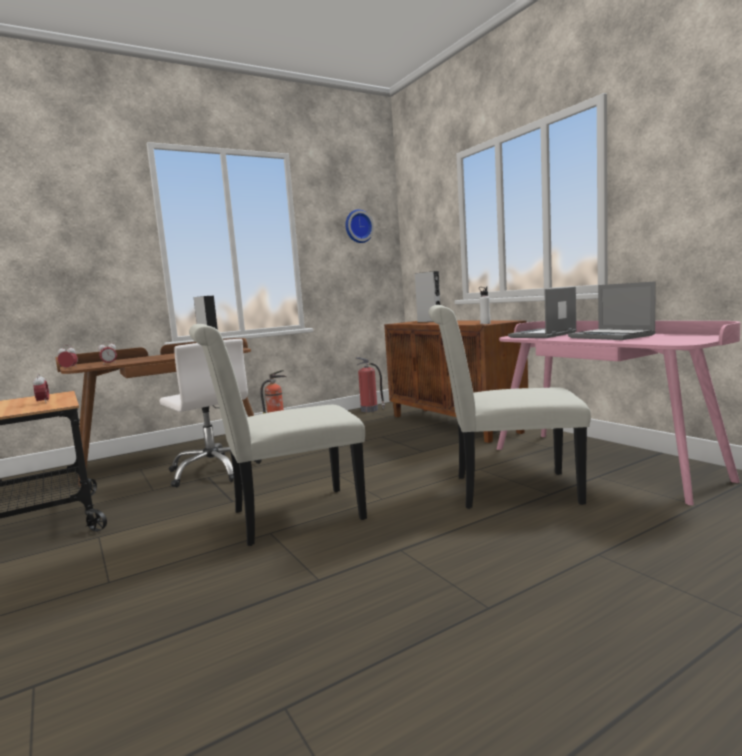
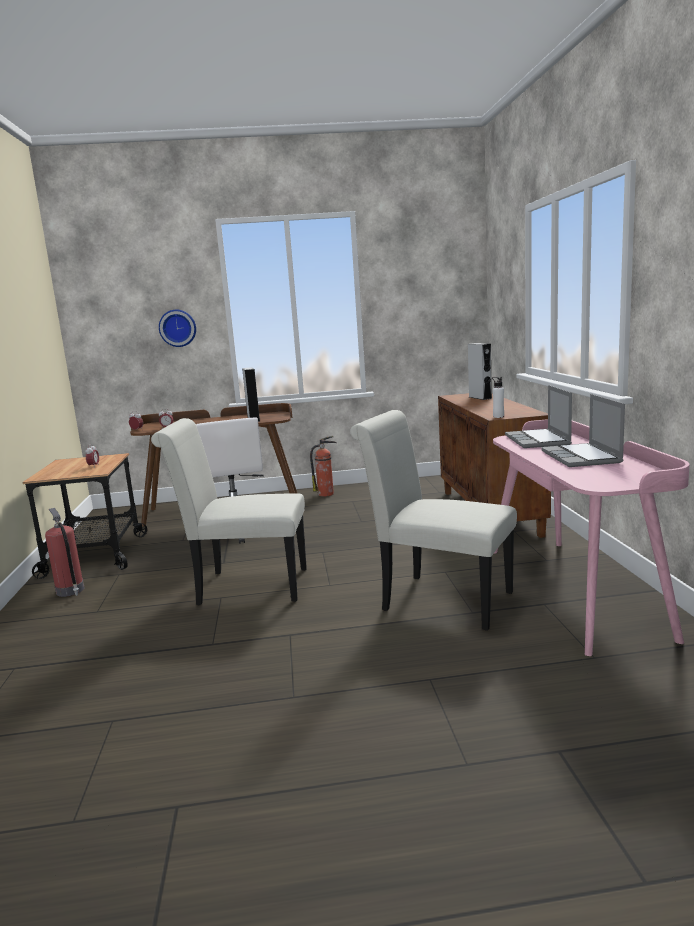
camera: 25 degrees right, 5 degrees up
wall clock [345,209,374,243] -> wall clock moved to [159,309,196,347]
fire extinguisher [356,357,385,412] -> fire extinguisher moved to [45,508,85,597]
laptop [508,287,577,338] -> laptop turned 75 degrees counterclockwise [505,385,572,448]

